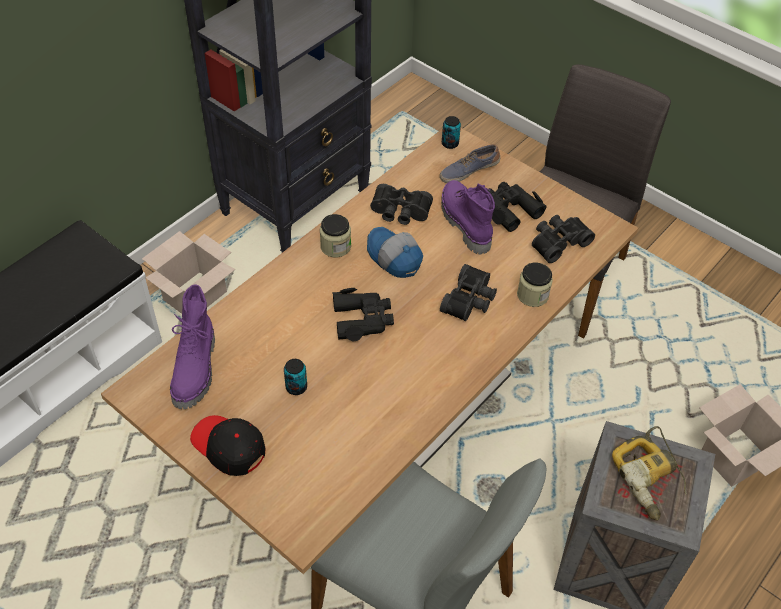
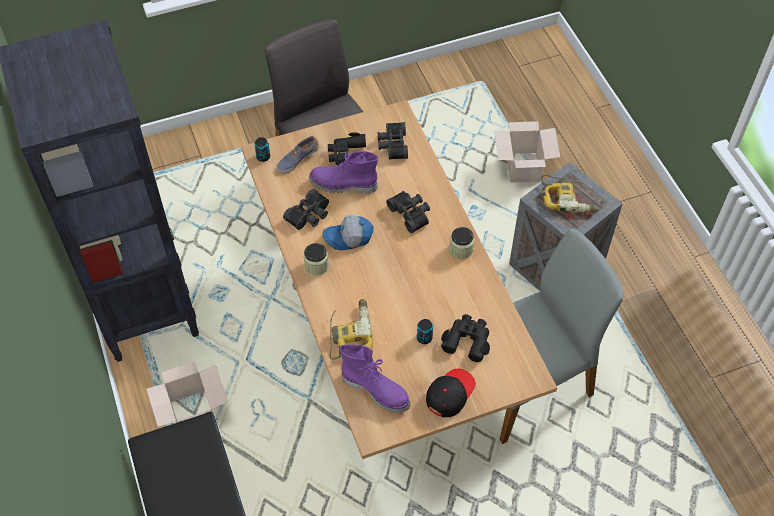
camera: 60 degrees left, 5 degrees up
black cap [190,415,266,476] -> black cap turned 150 degrees clockwise [426,369,476,417]
black binoculars [332,288,394,341] -> black binoculars moved to [441,314,490,362]
shoe [440,144,500,183] -> shoe turned 45 degrees clockwise [276,136,319,174]
jar [517,262,553,307] -> jar moved to [449,227,474,259]
none -> power drill [330,299,373,360]

